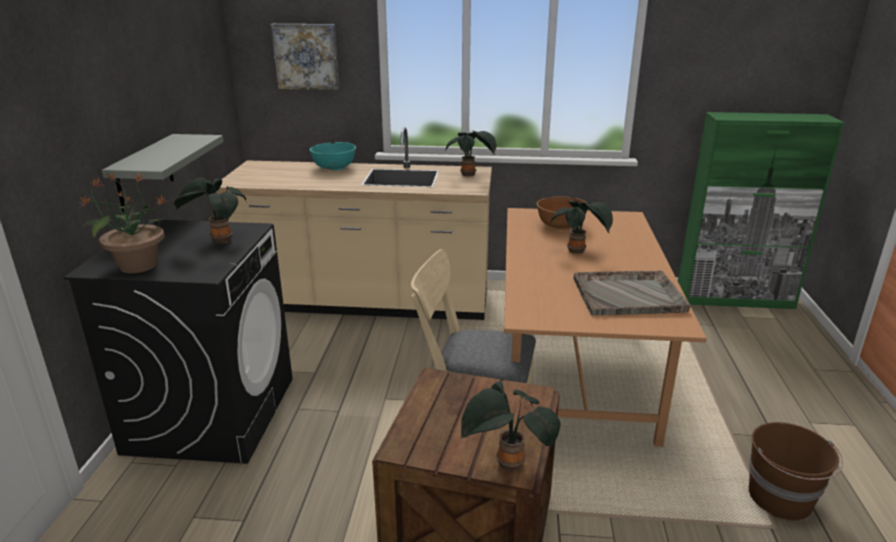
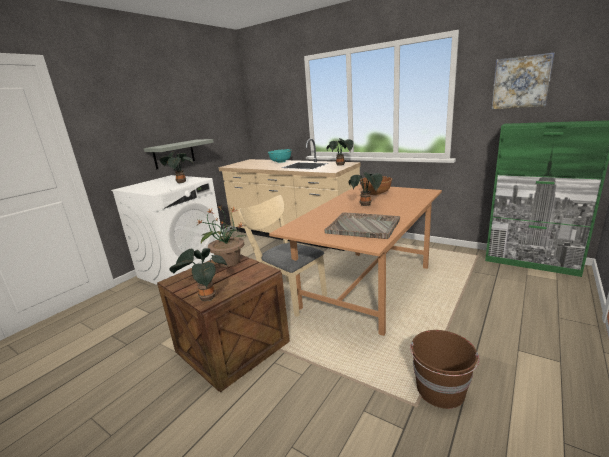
camera: 30 degrees right, 5 degrees down
black washing machine [64,219,293,464] -> white washing machine [111,175,222,285]
potted plant [80,173,169,273] -> potted plant moved to [197,206,246,267]
picture [271,24,339,90] -> picture moved to [491,53,554,109]

